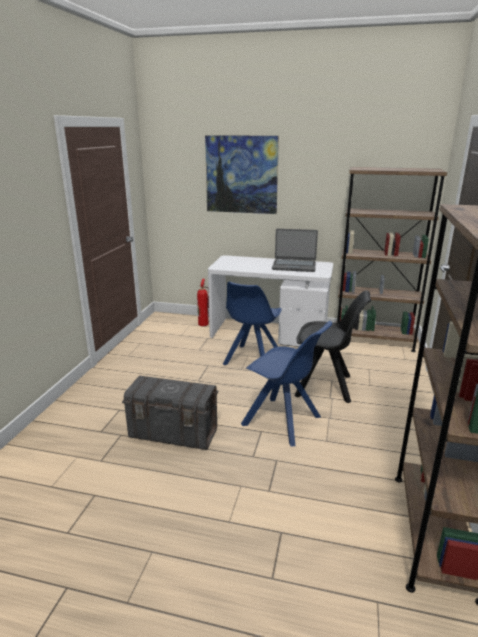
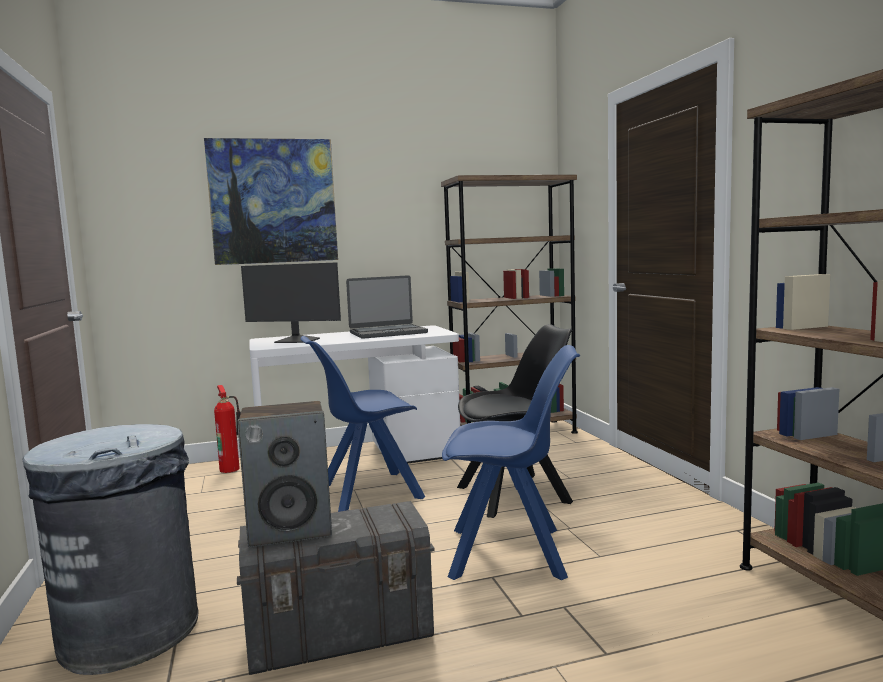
camera: 30 degrees left, 15 degrees down
blue chair [223,282,282,365] -> blue chair turned 75 degrees clockwise [300,336,425,512]
none -> grey trash can [22,424,198,675]
none -> speaker [237,401,332,547]
none -> monitor [241,262,341,343]

